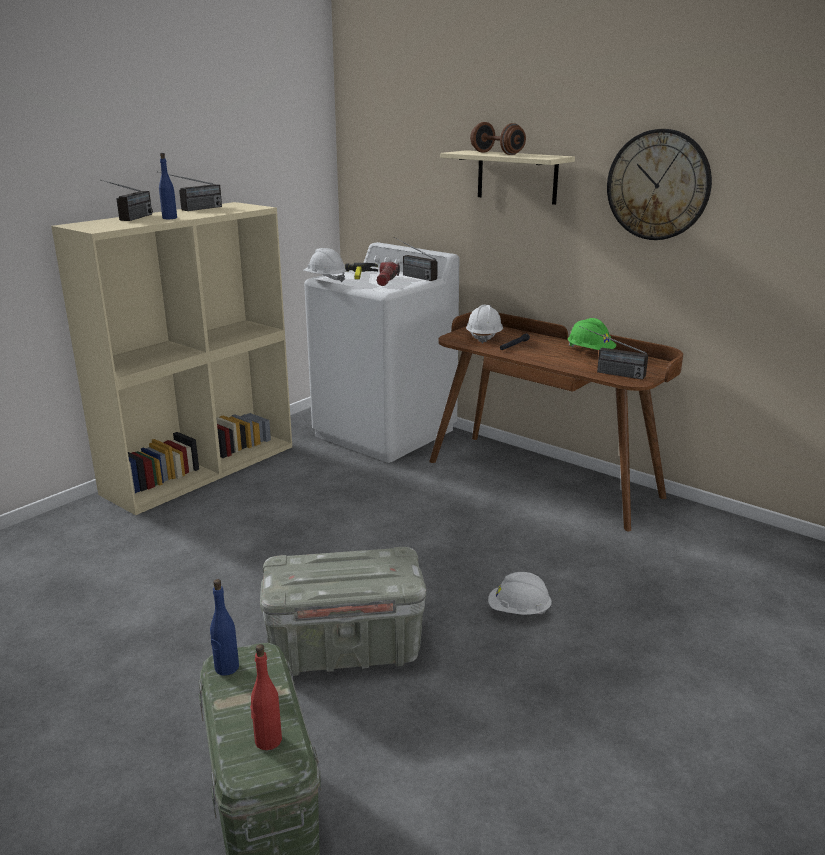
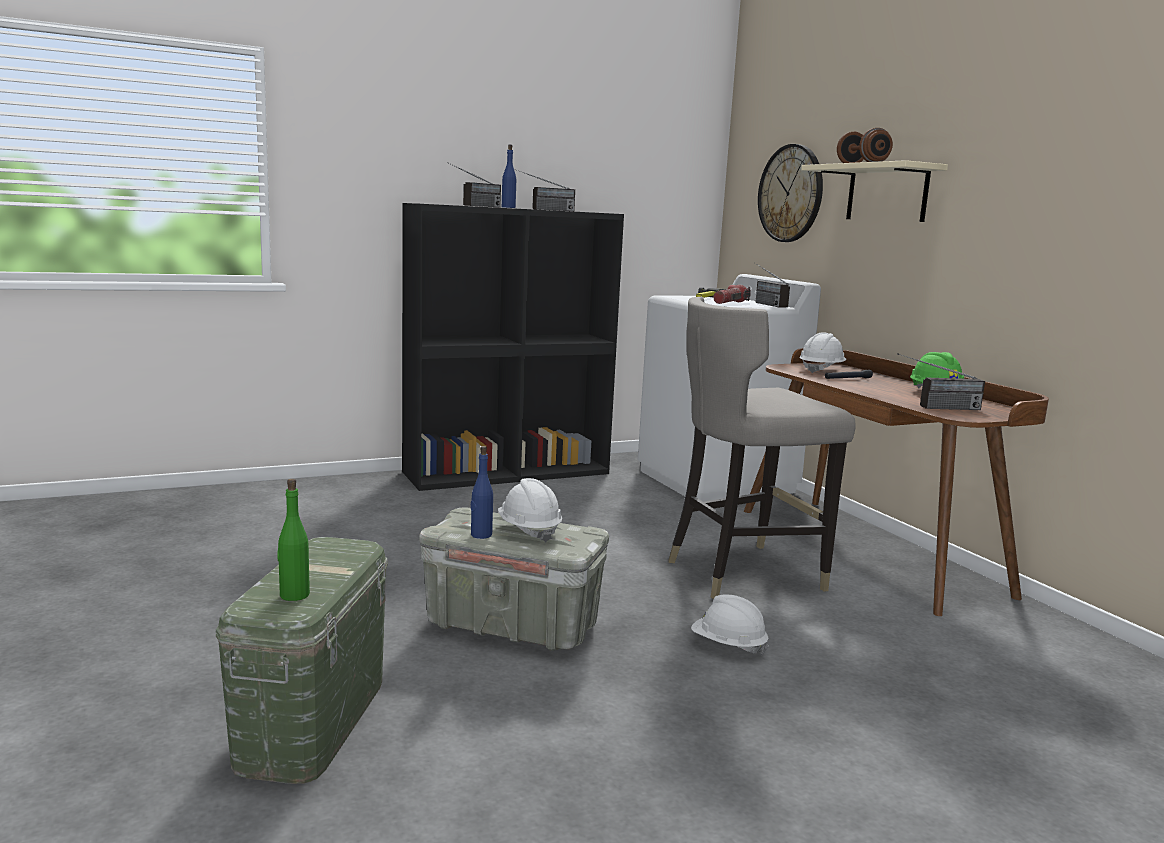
camera: 25 degrees right, 10 degrees down
beige bookcase [51,202,292,515] -> black bookcase [402,203,624,491]
blue bottle [210,579,239,676] -> blue bottle moved to [471,446,493,539]
red bottle [250,644,282,750] -> green bottle [277,479,310,601]
white hard hat [304,248,346,282] -> white hard hat moved to [498,478,562,543]
radio [579,326,648,380] -> radio turned 60 degrees counterclockwise [897,354,985,410]
wall clock [607,129,712,240] -> wall clock moved to [758,144,823,242]
none -> grey stool [668,297,856,599]

